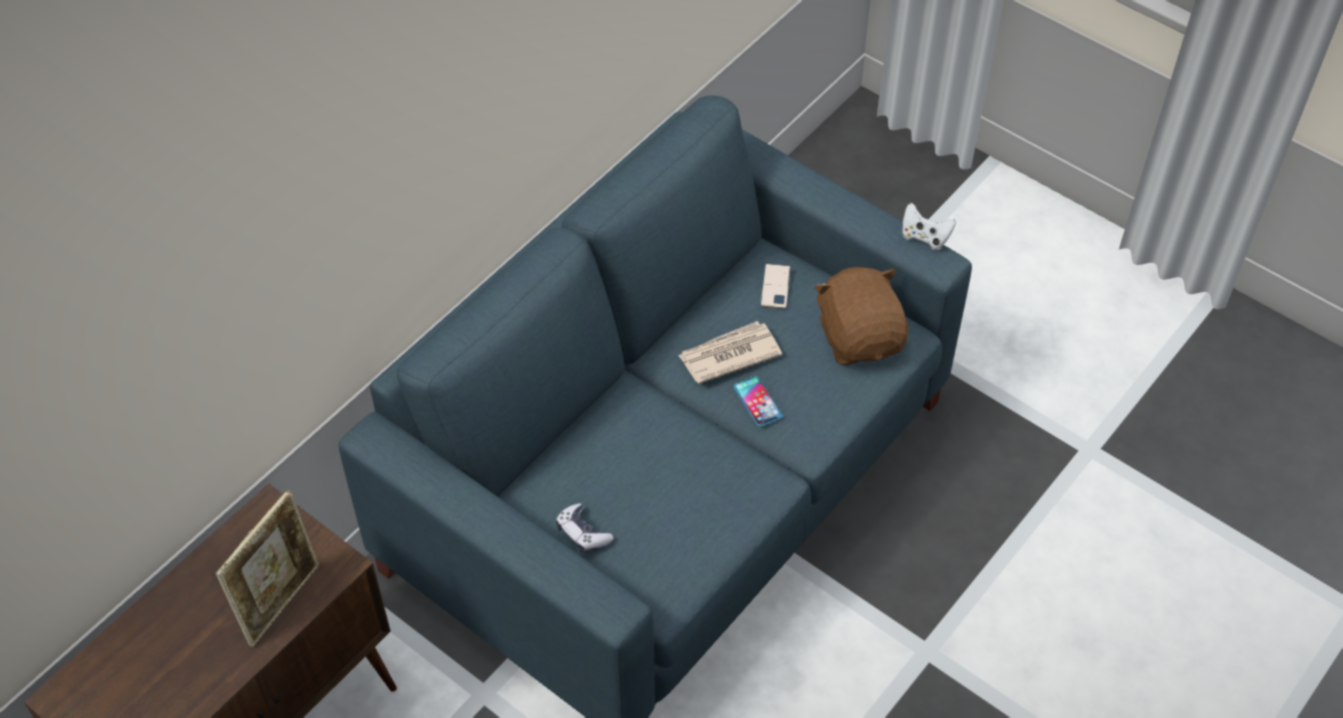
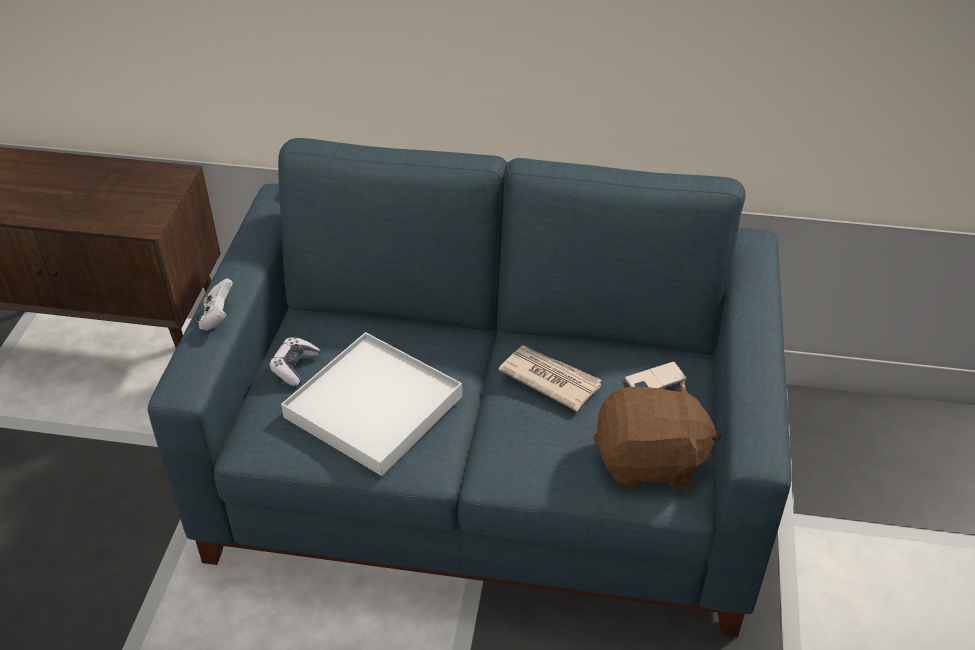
camera: 60 degrees right, 10 degrees down
picture frame [216,490,319,647] -> none
phone [734,376,783,427] -> none
brown plush toy [814,267,908,365] -> brown plush toy turned 45 degrees clockwise [593,380,721,489]
white game controller [902,203,956,250] -> white game controller moved to [196,279,233,331]
none -> white tray [281,332,462,476]

